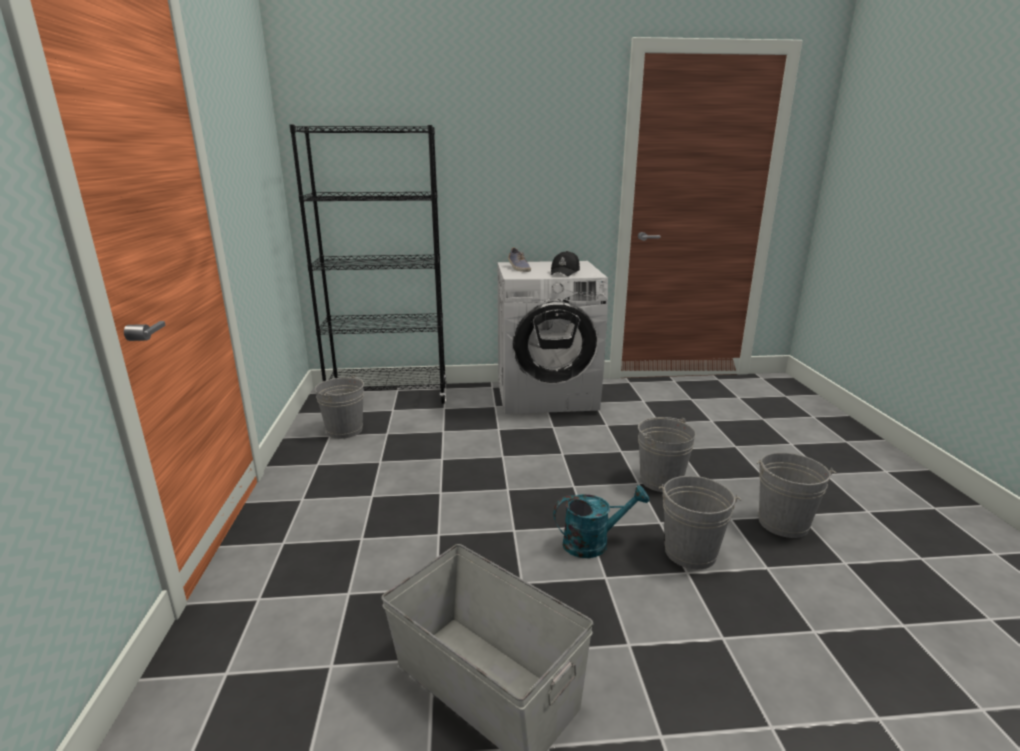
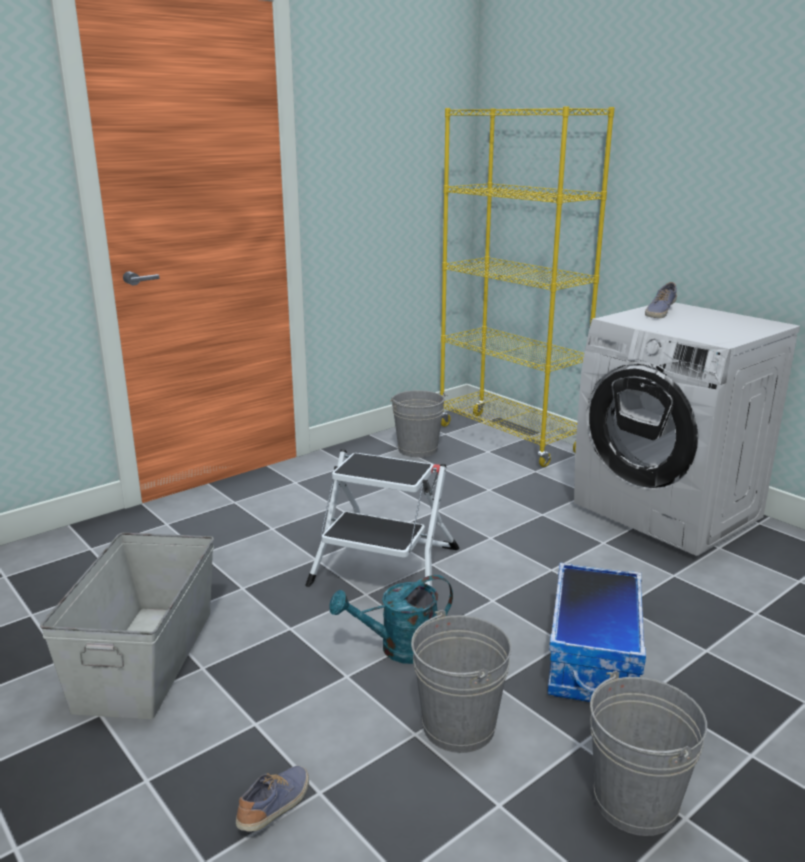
camera: 55 degrees right, 0 degrees up
black bookcase [290,125,447,404] -> yellow bookcase [440,106,615,467]
black cap [551,251,580,276] -> none
turquoise watering can [553,485,649,558] -> turquoise watering can turned 120 degrees clockwise [330,575,453,664]
grey bucket [638,417,696,492] -> storage box [547,563,646,702]
none -> shoe [236,766,309,831]
none -> step ladder [305,449,459,587]

